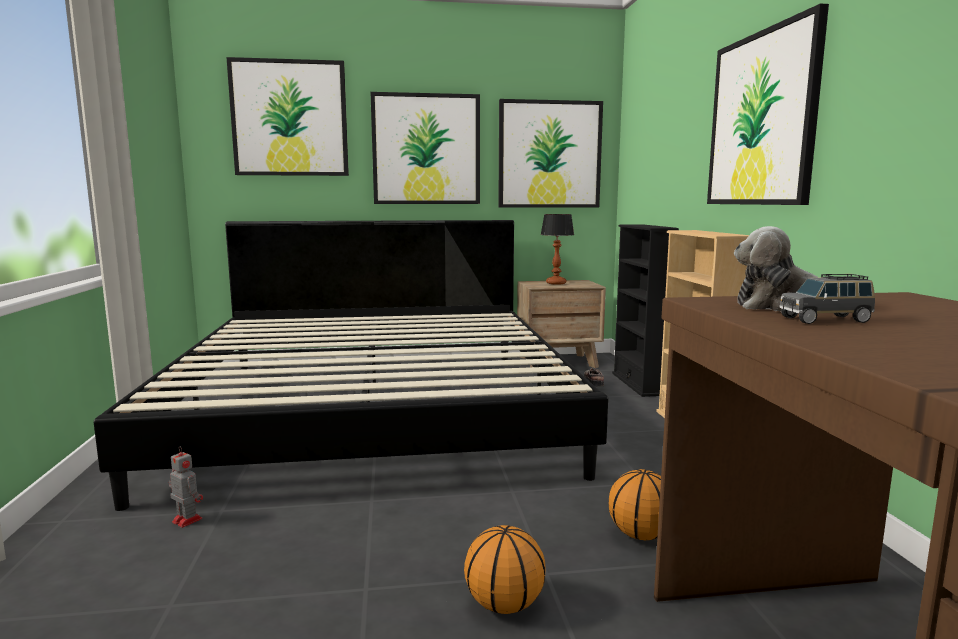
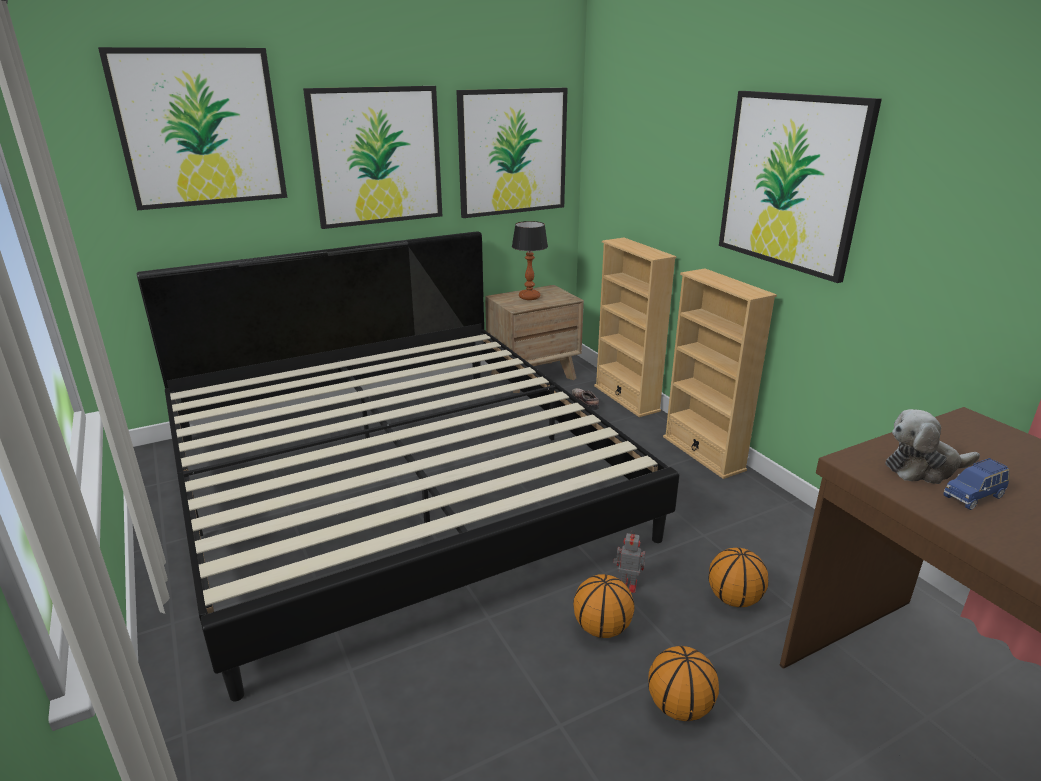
camera: 20 degrees left, 15 degrees up
toy robot [169,446,203,528] -> toy robot moved to [613,530,645,593]
black bookcase [612,224,679,397] -> beige bookcase [594,238,677,417]
grey toy car [779,274,875,324] -> blue toy car [944,458,1009,510]
none -> basketball [573,574,634,638]

